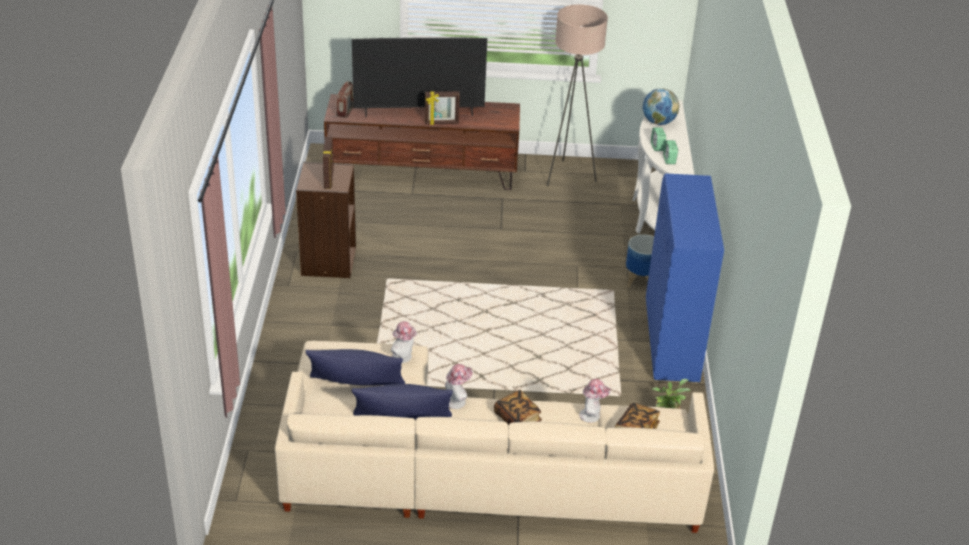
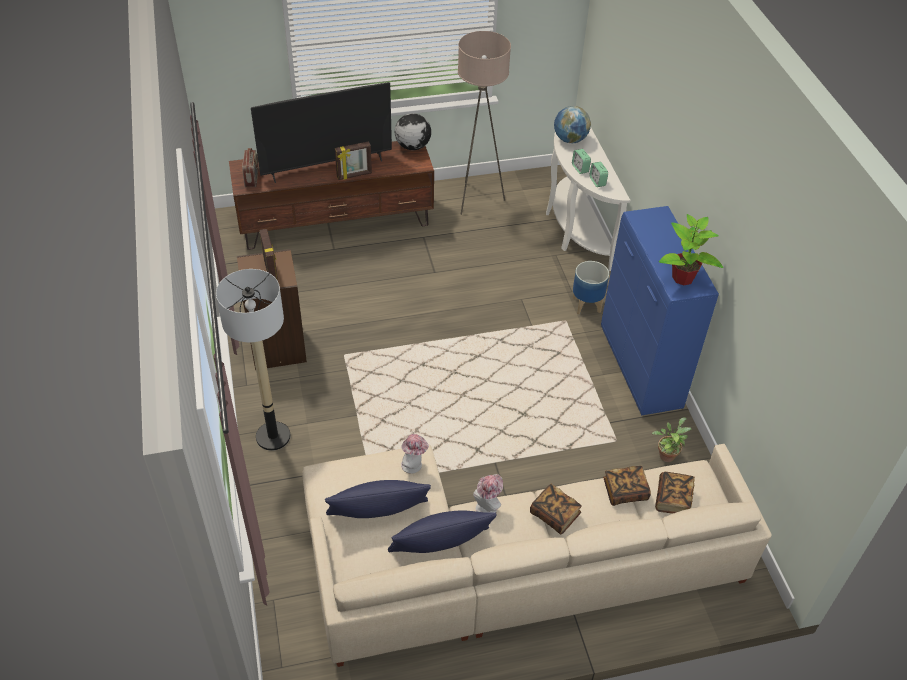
camera: 15 degrees left, 10 degrees up
hat [579,379,611,423] -> book [603,466,651,506]
none -> floor lamp [216,269,291,451]
none -> globe [395,113,431,150]
none -> potted plant [659,214,723,285]

